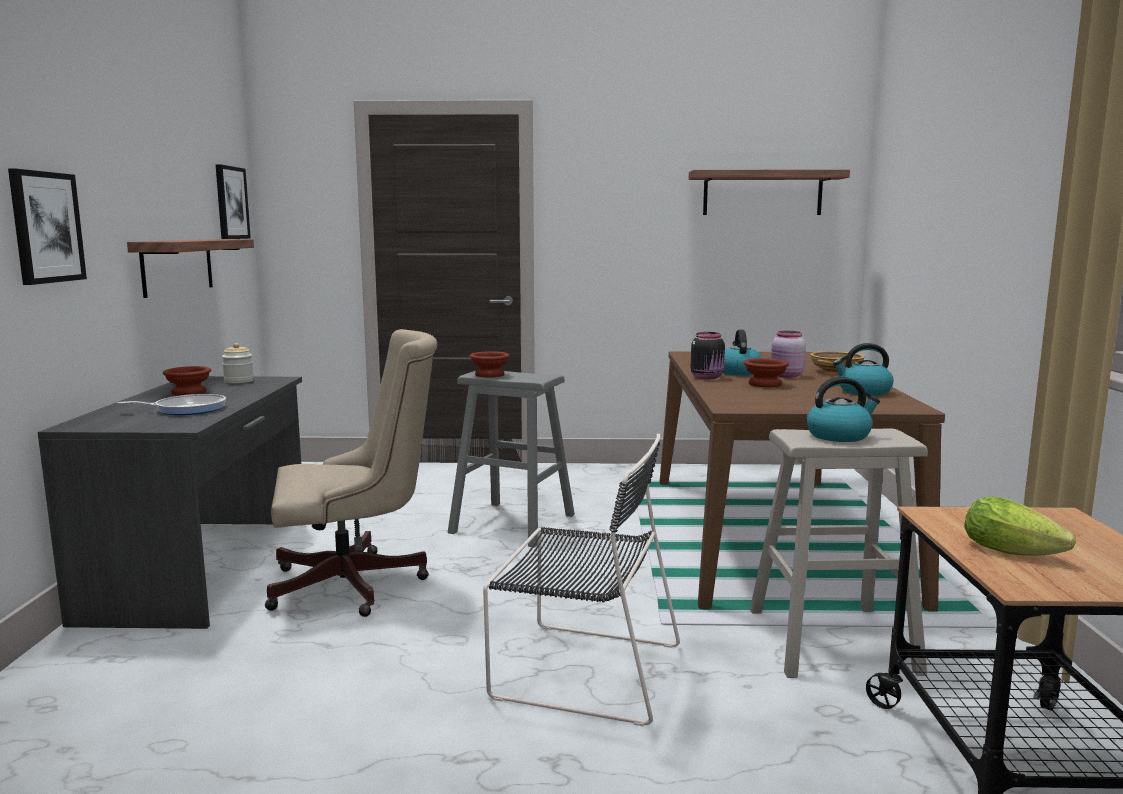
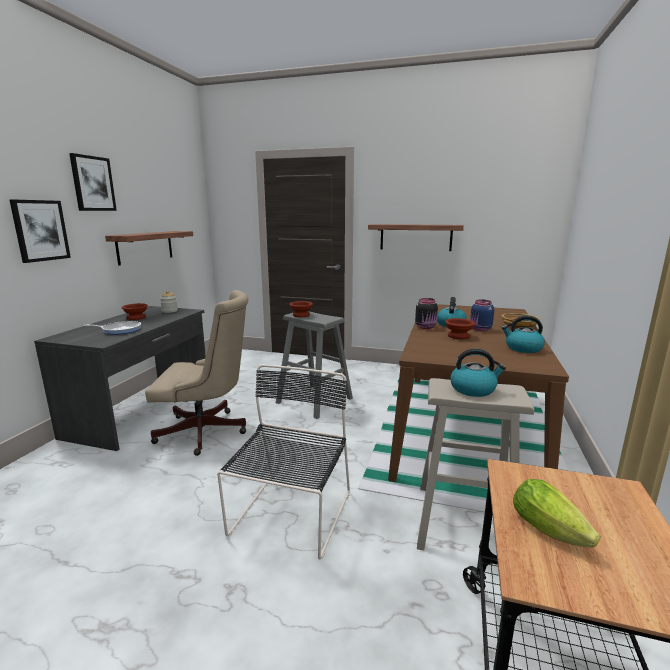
camera: 15 degrees right, 5 degrees up
picture [215,164,251,239] -> picture moved to [69,153,117,211]
black chair [483,433,680,727] -> black chair turned 105 degrees counterclockwise [217,365,350,560]
shelf [689,170,850,215] -> shelf moved to [368,224,464,251]
pink jar [771,331,806,378] -> blue jar [470,300,494,331]

